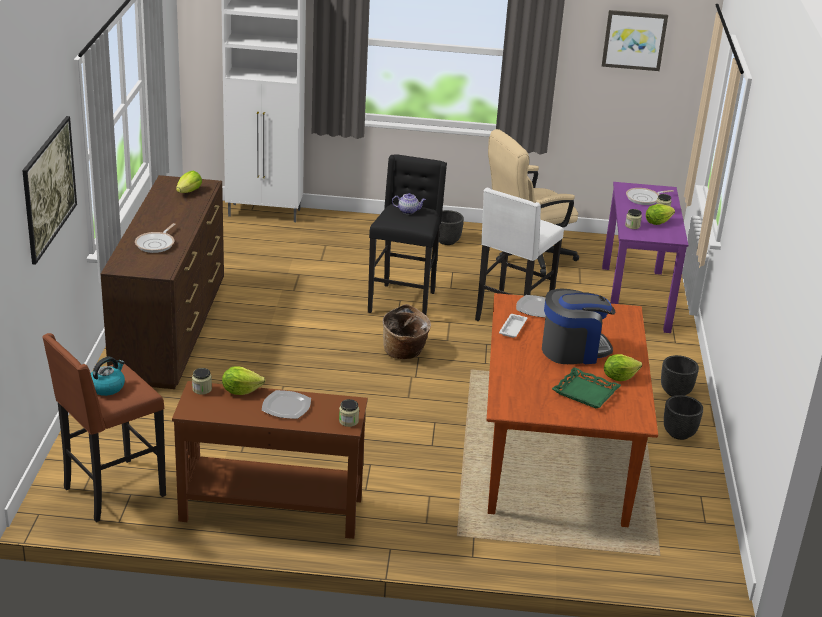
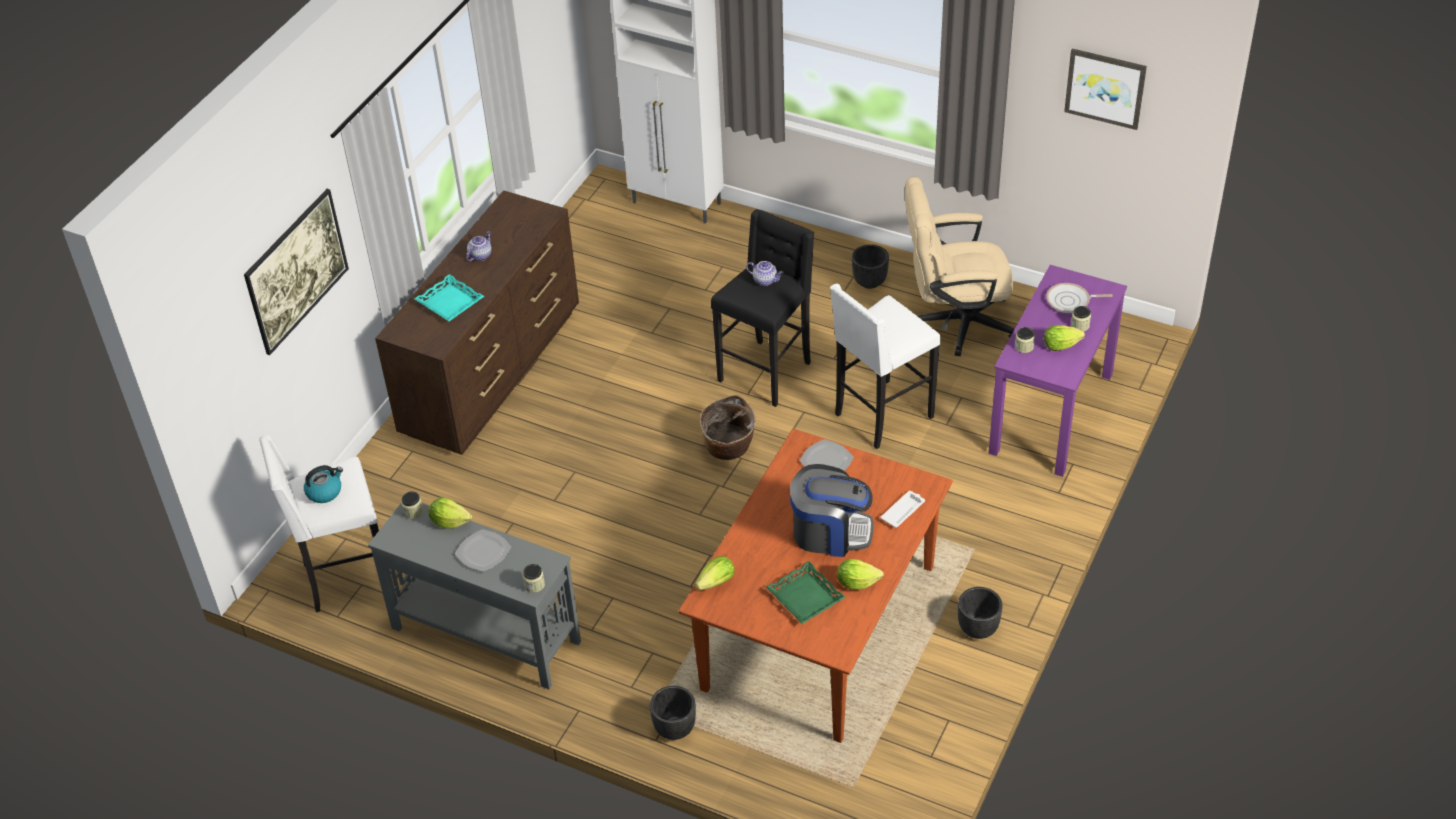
camera: 25 degrees right, 15 degrees up
brown stool [42,333,166,522] -> white stool [259,435,379,612]
frying pan [135,223,176,253] -> turquoise tray [414,274,484,321]
brown console table [172,381,368,539] -> grey console table [368,503,581,689]
lettuce [176,171,202,193] -> lettuce moved to [695,556,735,591]
white tray [499,314,527,338] -> white tray moved to [880,491,925,528]
black planter [661,355,699,396] -> black planter moved to [650,686,696,740]
none -> teapot [466,231,492,261]

